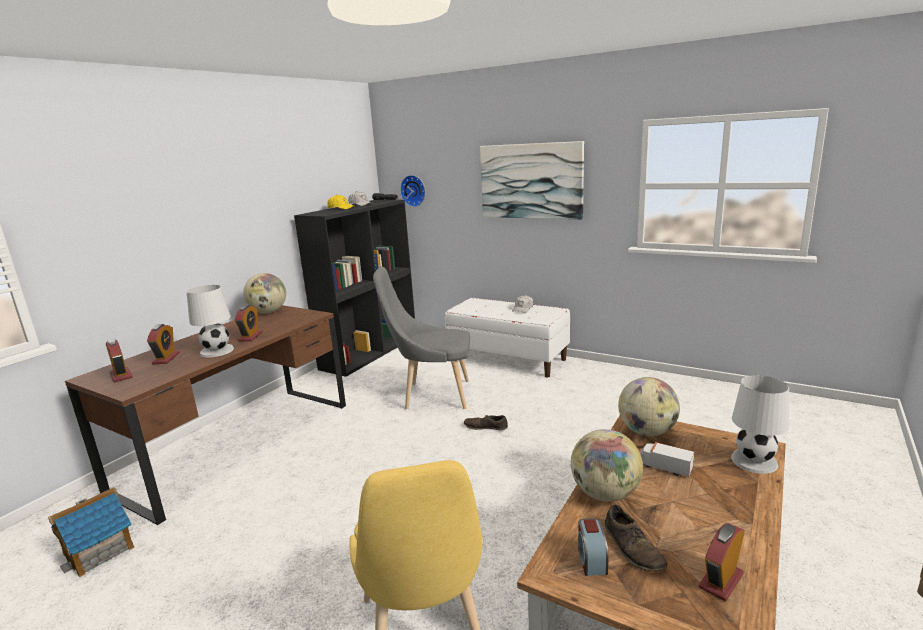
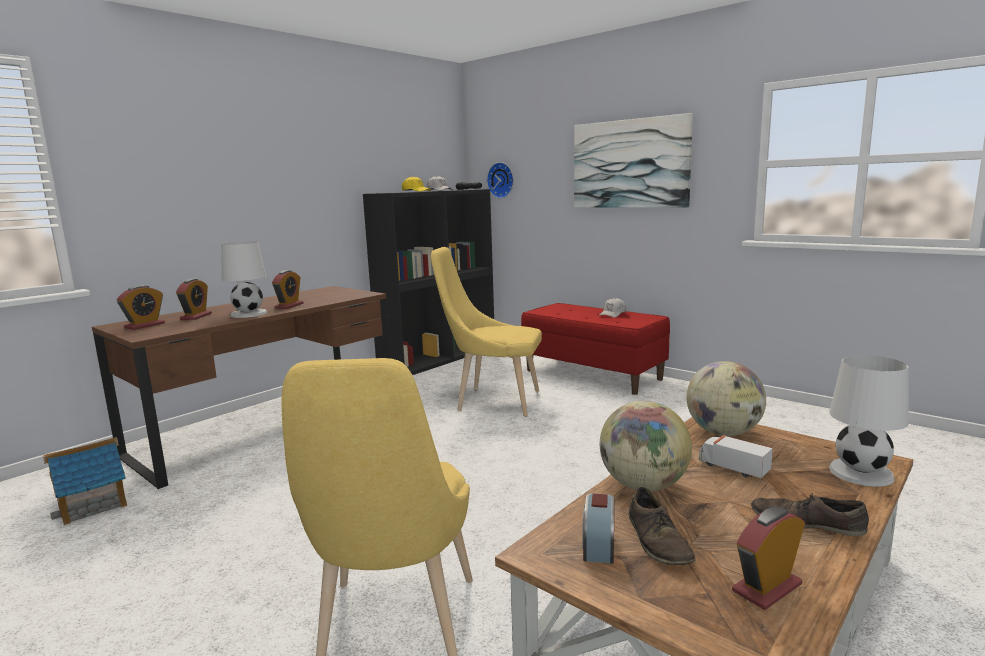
camera: 10 degrees right, 5 degrees down
alarm clock [106,339,132,382] -> alarm clock turned 60 degrees clockwise [117,285,165,330]
globe [243,273,286,313] -> none
grey chair [373,267,470,409] -> yellow chair [431,247,542,417]
white bench [445,298,570,377] -> red bench [521,303,670,395]
brown shoe [464,414,508,430] -> brown shoe moved to [751,493,869,536]

